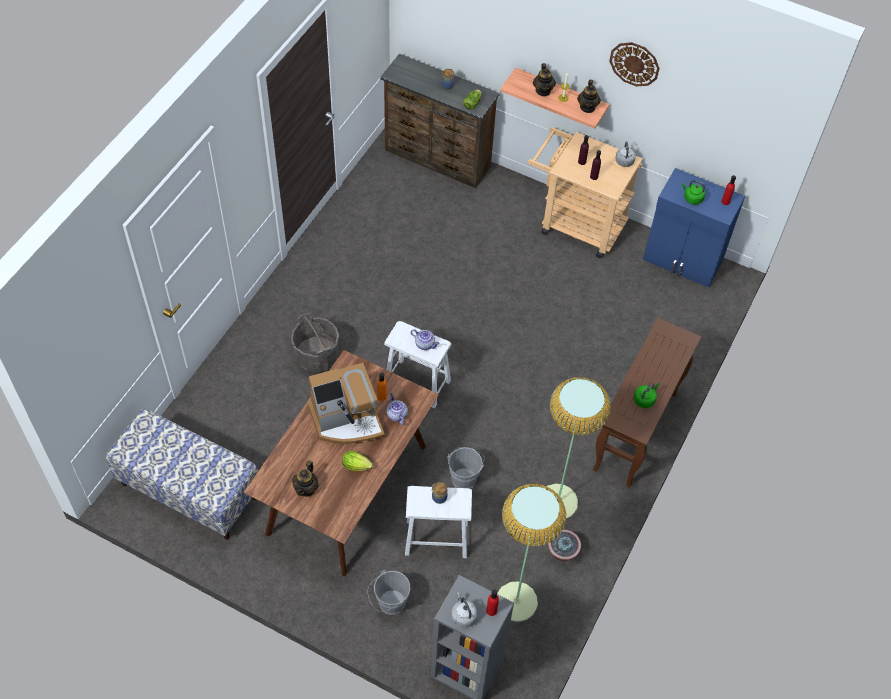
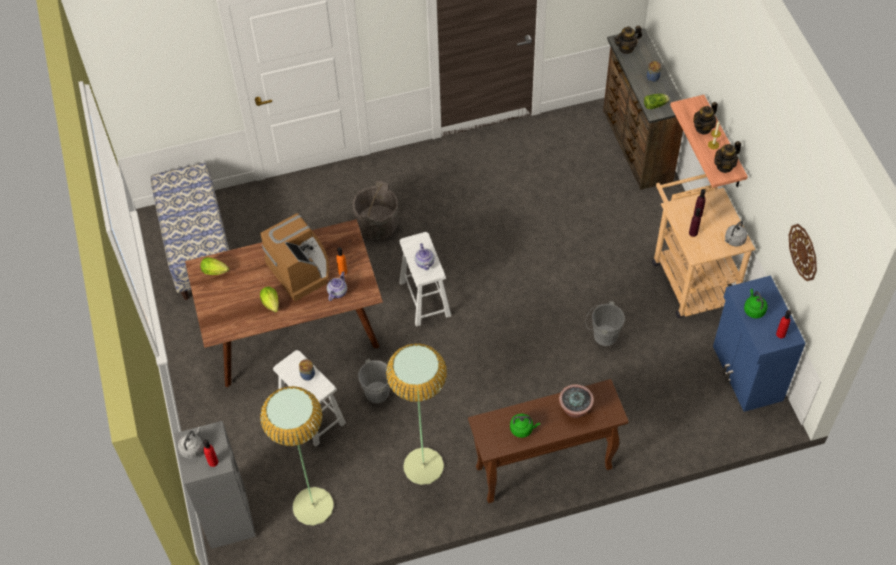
camera: 50 degrees right, 0 degrees up
teapot [292,461,319,497] -> teapot moved to [614,26,642,54]
coffee machine [308,362,385,444] -> coffee machine turned 150 degrees counterclockwise [260,213,329,302]
grey bucket [368,570,410,615] -> grey bucket moved to [586,301,625,346]
potted plant [548,530,581,562] -> potted plant moved to [559,384,594,418]
wall clock [609,42,660,87] -> wall clock moved to [789,224,817,281]
none -> lettuce [200,257,229,275]

